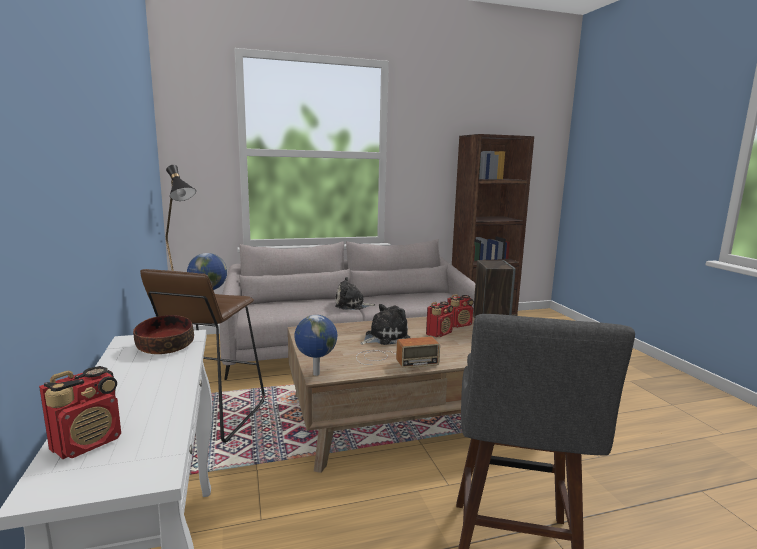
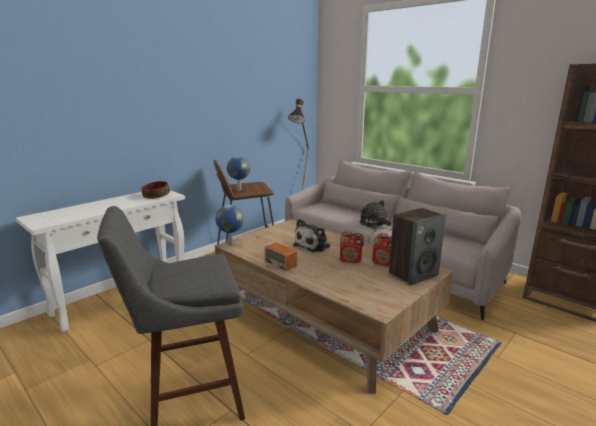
camera: 60 degrees right, 5 degrees up
radio [39,366,121,459] -> none
plush toy [360,304,410,345] -> plush toy turned 105 degrees clockwise [293,219,331,252]

